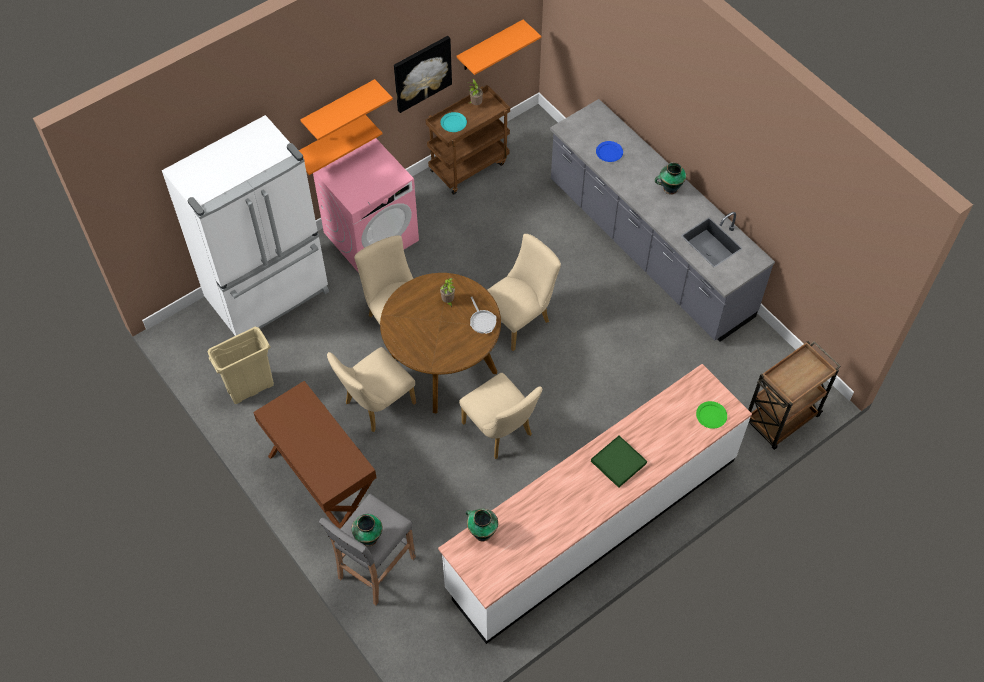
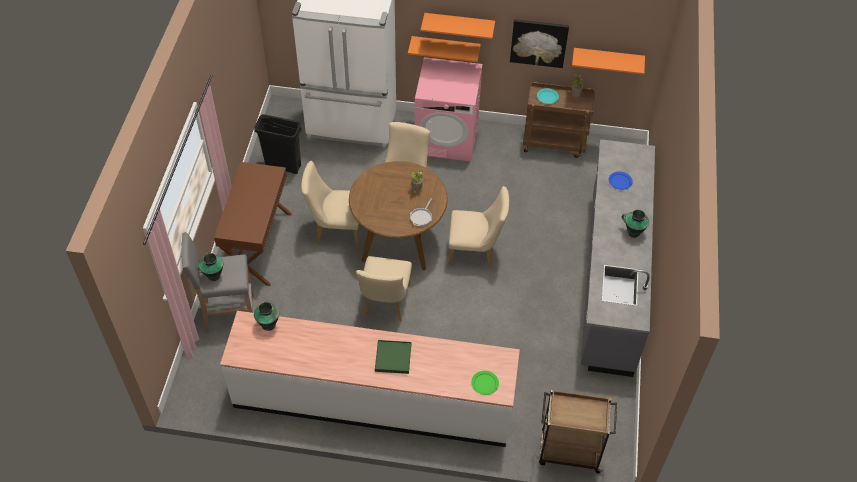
camera: 45 degrees right, 5 degrees down
beige trash can [208,327,274,404] -> black trash can [254,114,302,174]

